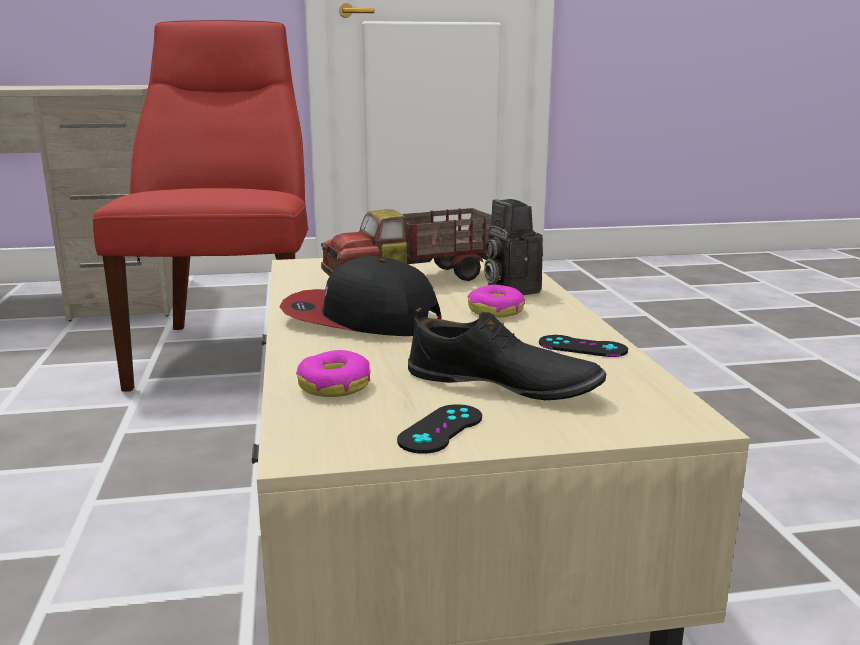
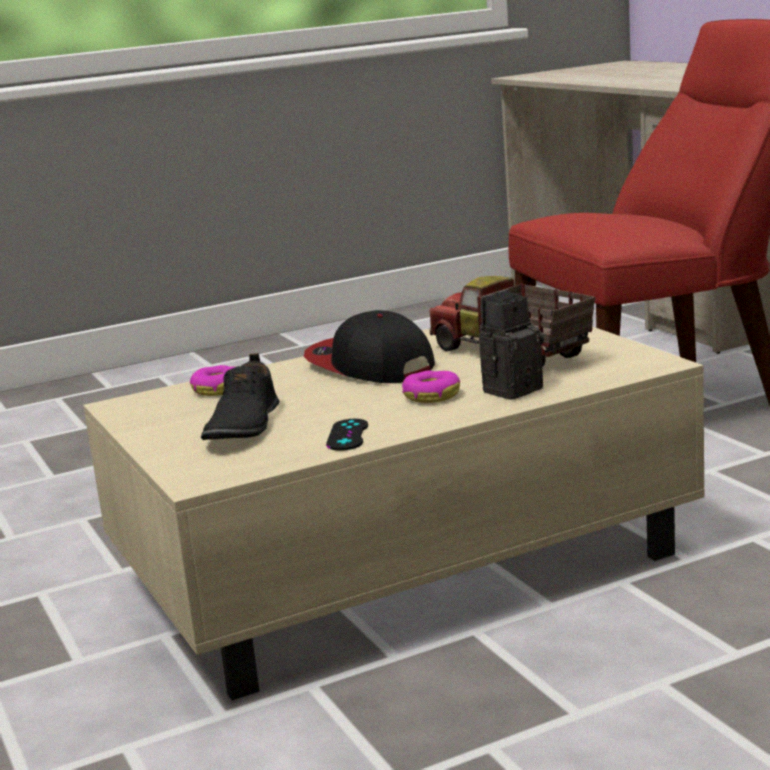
camera: 75 degrees right, 0 degrees up
cap [279,256,441,336] -> cap turned 45 degrees counterclockwise [304,310,435,383]
black game controller [397,404,482,454] -> none

